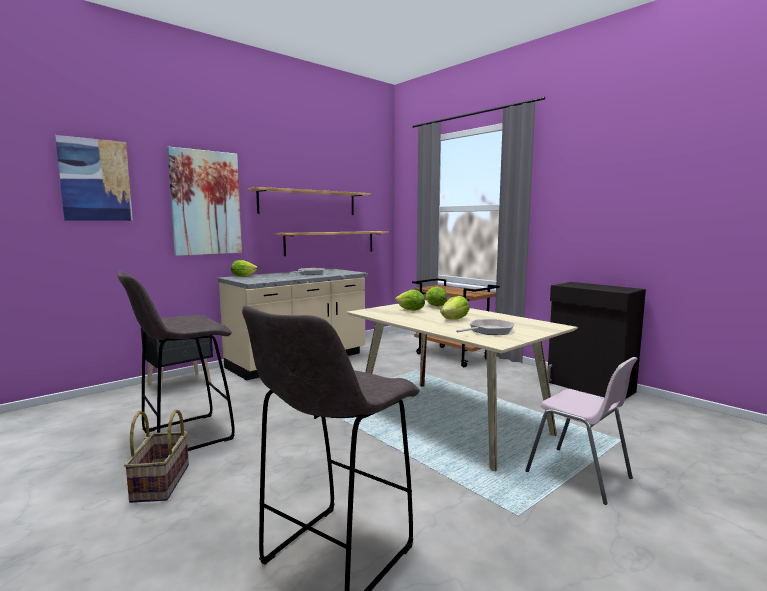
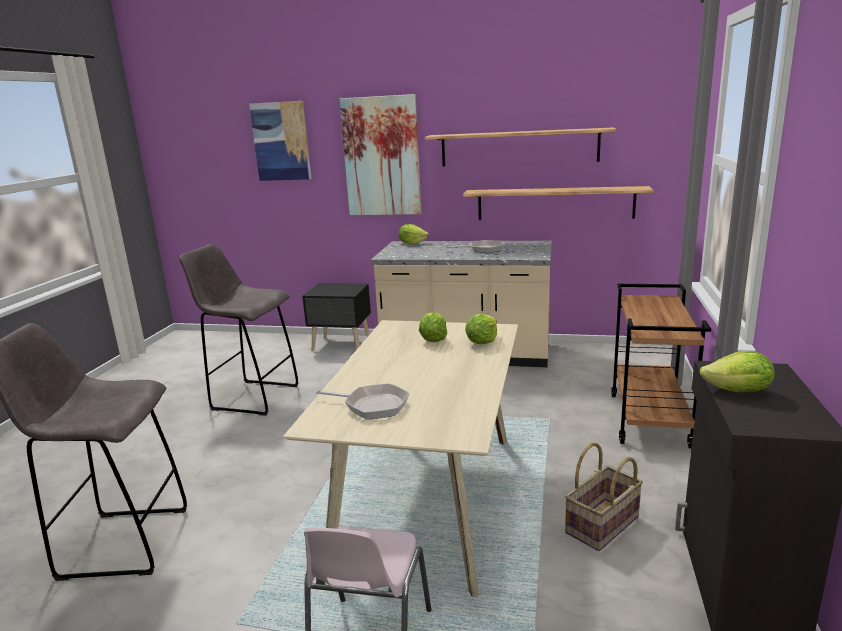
camera: 55 degrees right, 10 degrees up
basket [124,410,189,503] -> basket moved to [565,443,643,551]
lettuce [440,296,470,320] -> lettuce moved to [700,351,775,392]

